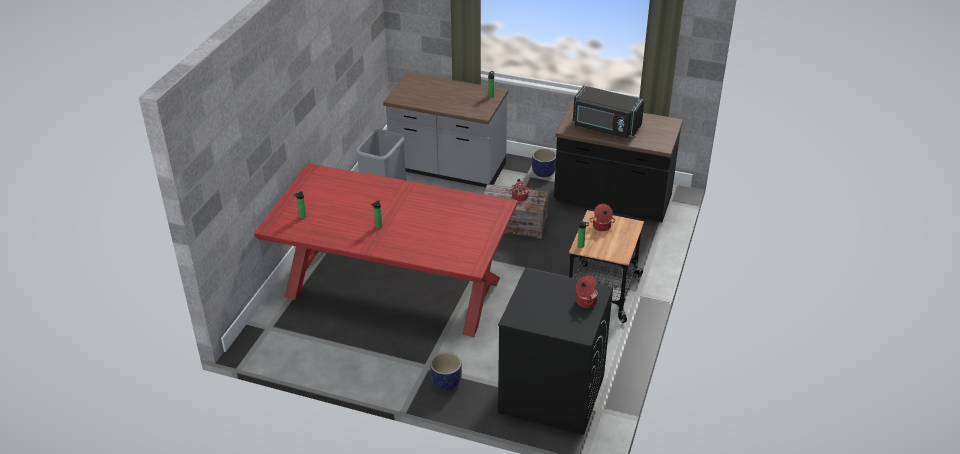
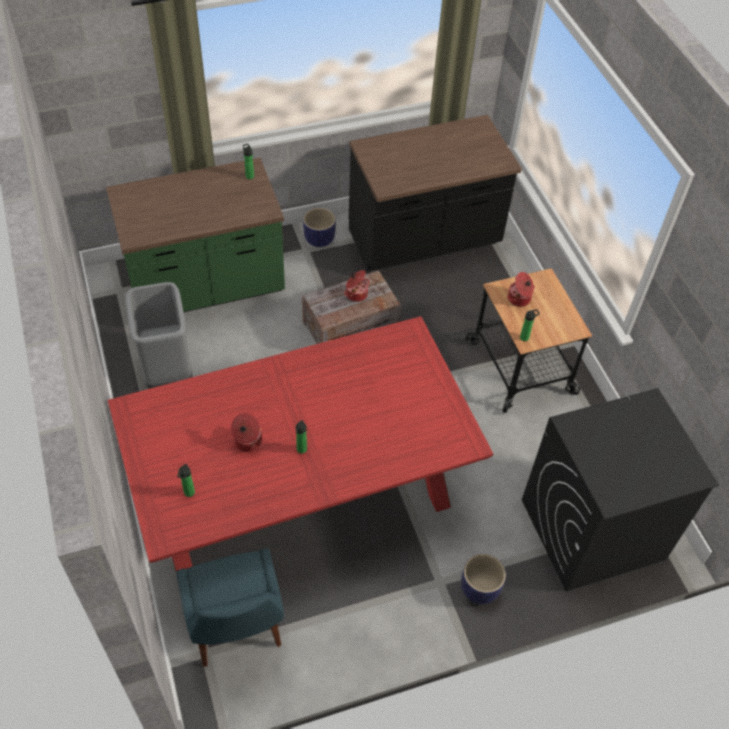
camera: 40 degrees left, 15 degrees up
grey counter [383,72,508,187] -> green counter [106,158,285,312]
black microwave [573,85,645,138] -> none
cooking pot [576,276,598,308] -> cooking pot moved to [231,413,262,452]
none -> blue chair [176,548,284,667]

